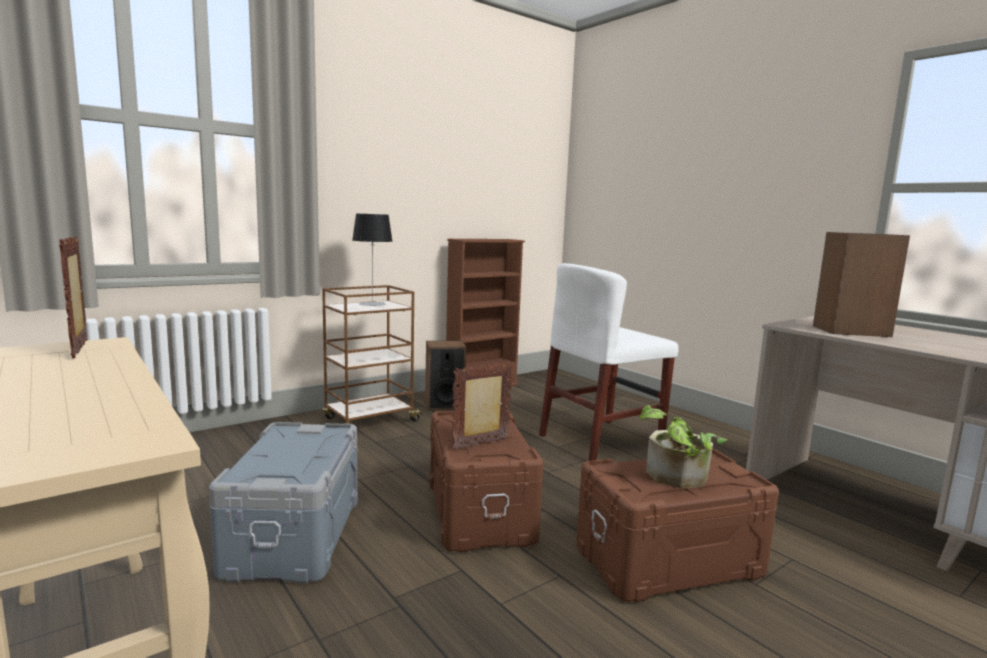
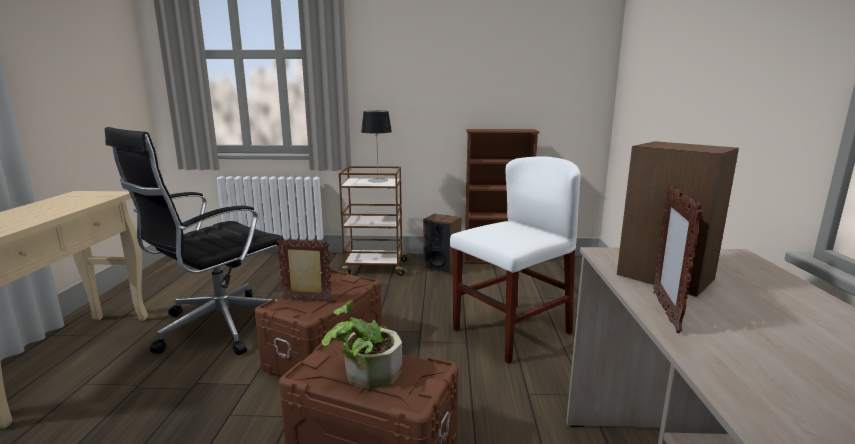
camera: 40 degrees right, 5 degrees up
picture frame [59,236,88,358] -> picture frame moved to [653,185,702,333]
grey storage box [209,422,358,583] -> black office chair [105,127,284,355]
white chair [539,263,679,461] -> white chair turned 135 degrees clockwise [450,156,581,364]

